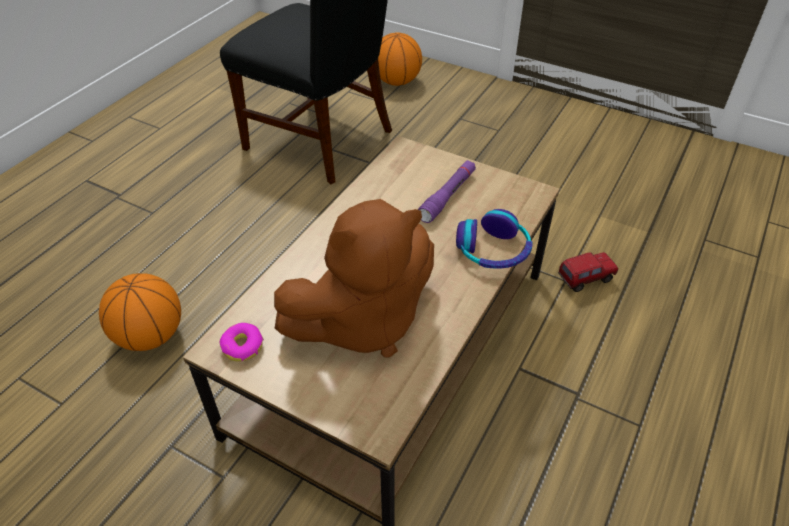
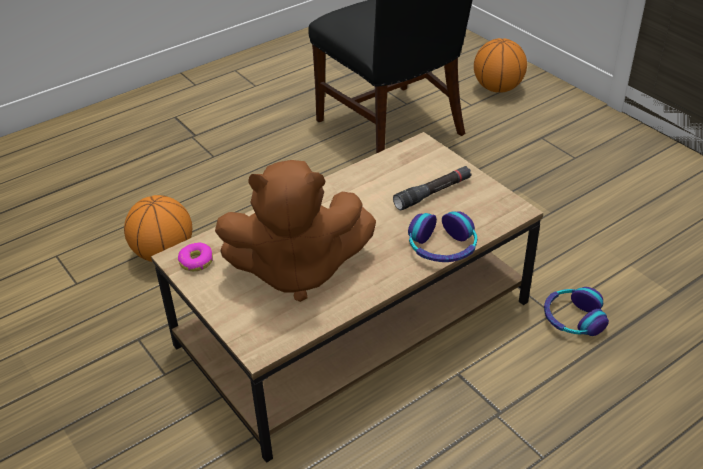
camera: 25 degrees right, 5 degrees down
purple flashlight [418,160,476,223] -> black flashlight [393,166,472,210]
toy truck [558,252,618,292] -> headphones [544,287,609,336]

